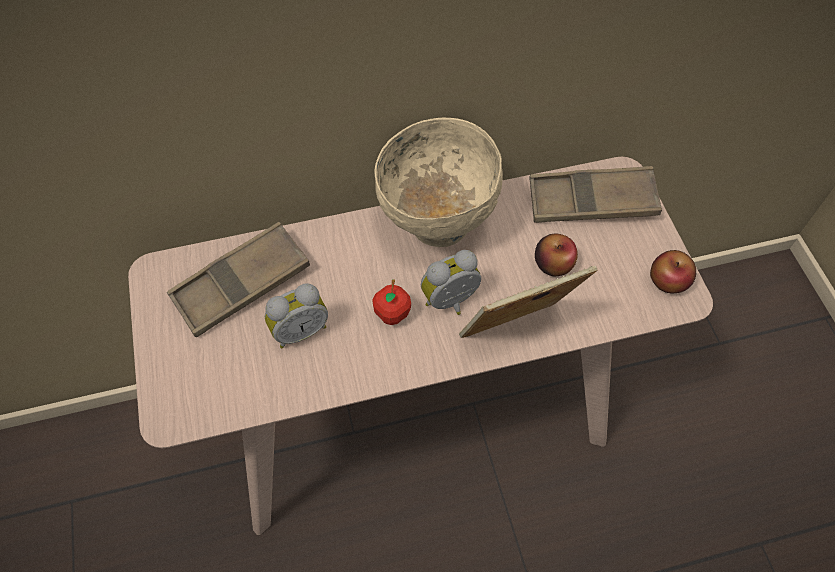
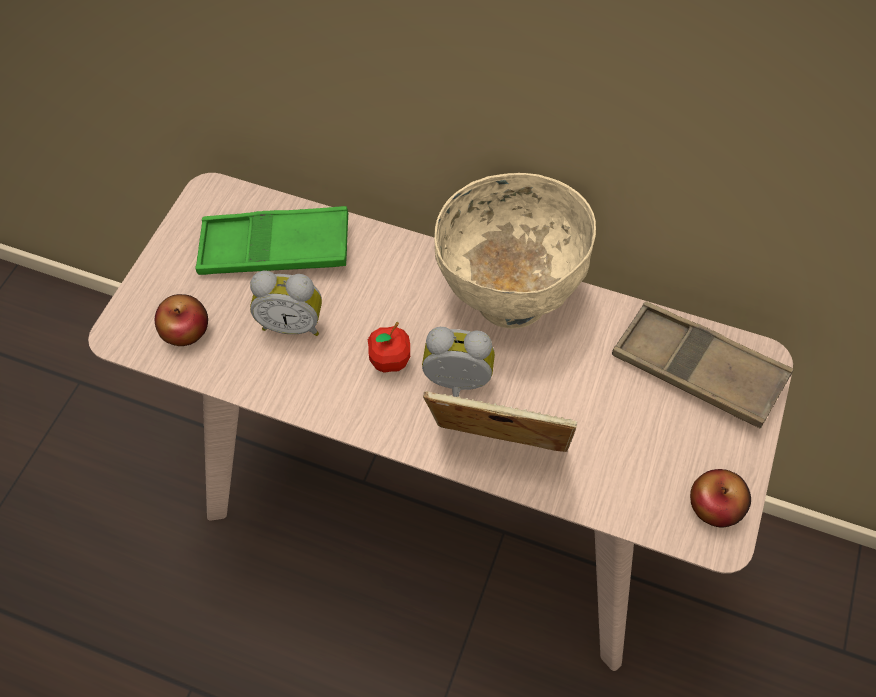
camera: 35 degrees right, 0 degrees up
brown tray [167,222,310,337] -> green tray [195,206,348,275]
apple [535,233,578,276] -> apple moved to [155,294,208,346]

